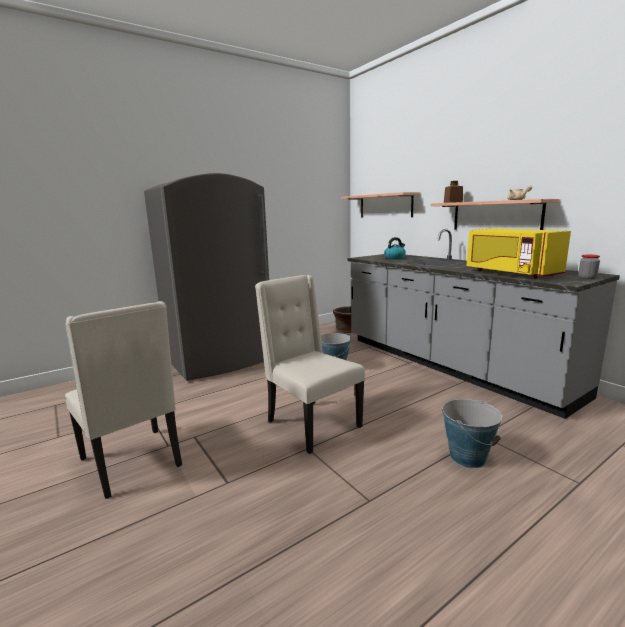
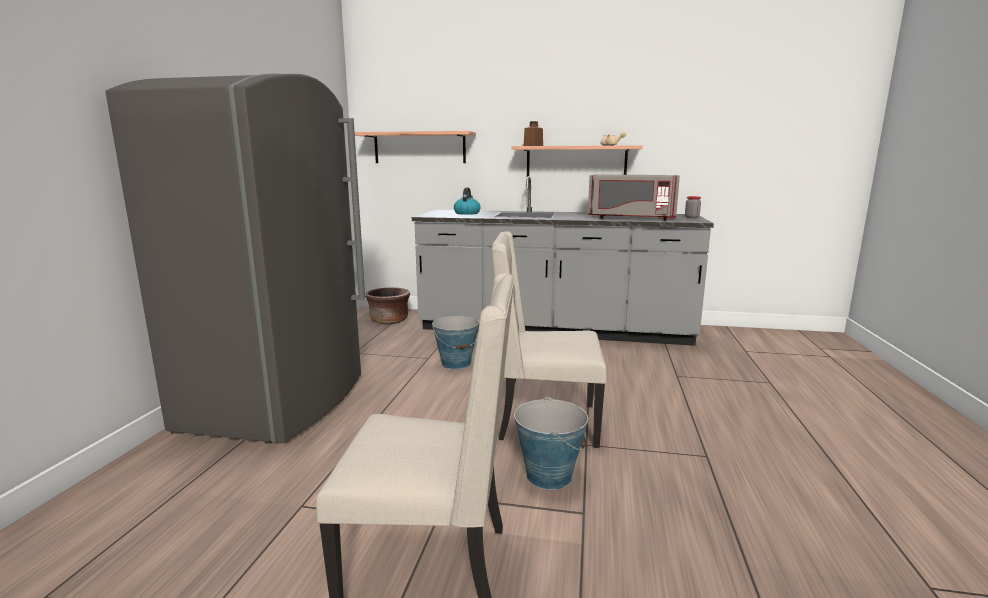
camera: 45 degrees left, 0 degrees up
bucket [442,399,502,468] -> bucket moved to [514,396,588,490]
yellow microwave [467,229,571,279] -> grey microwave [588,175,680,220]

